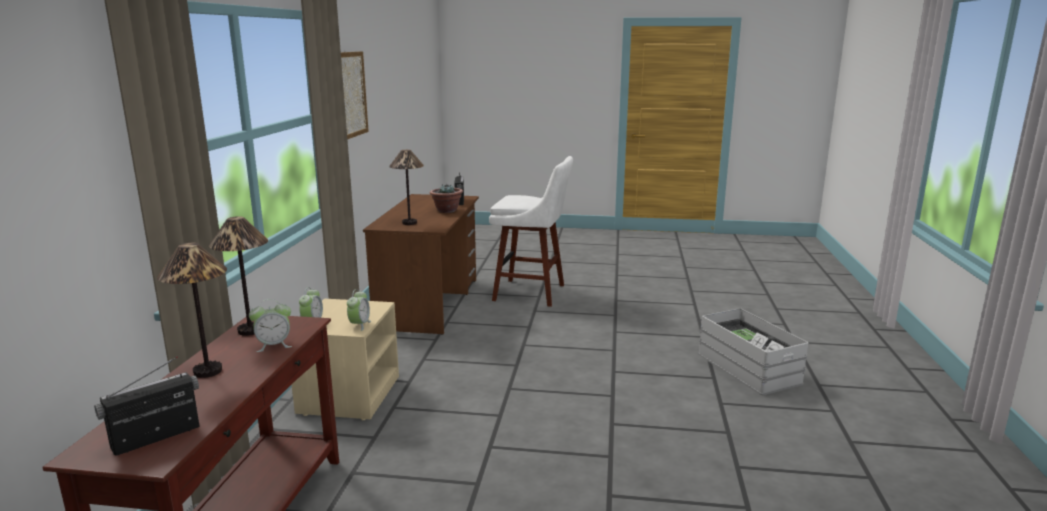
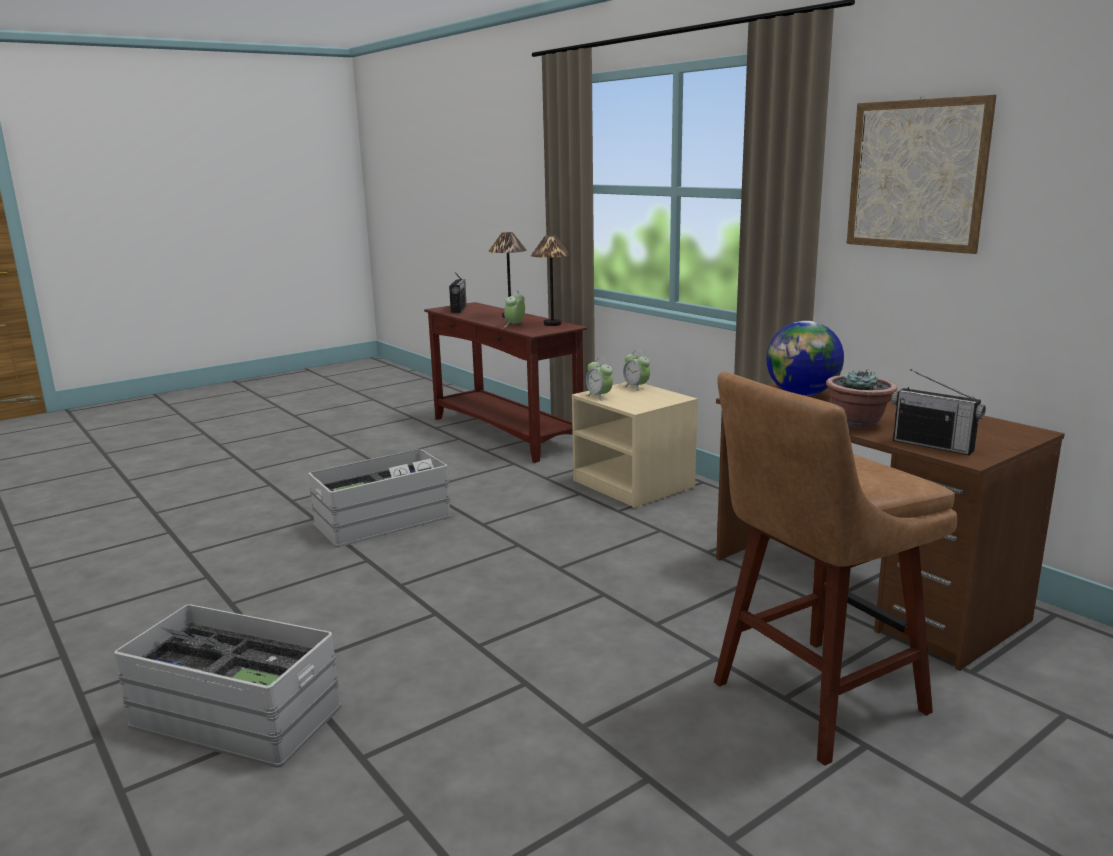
camera: 135 degrees right, 0 degrees up
table lamp [389,150,424,225] -> globe [766,321,844,396]
white stool [489,156,573,307] -> brown stool [714,372,957,766]
none -> grey storage box [309,449,451,547]

